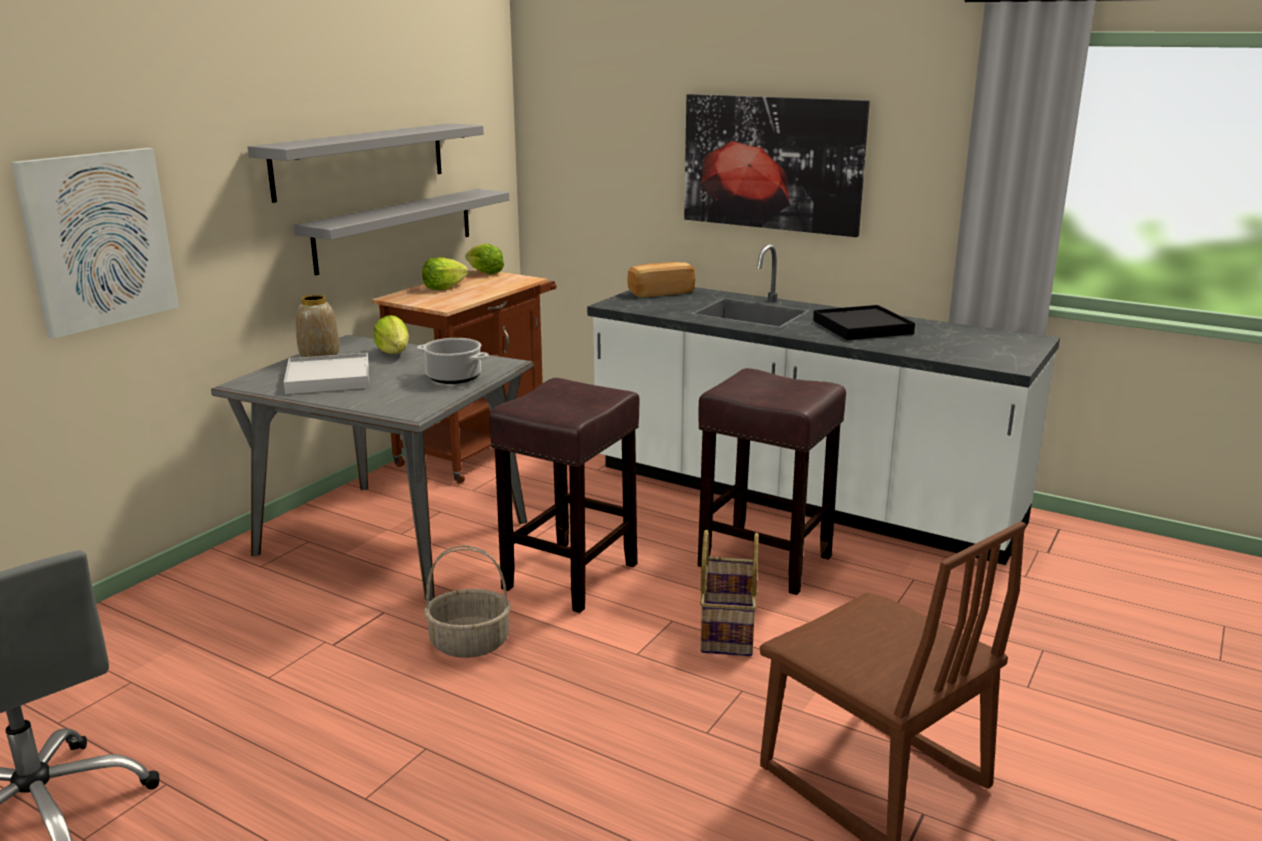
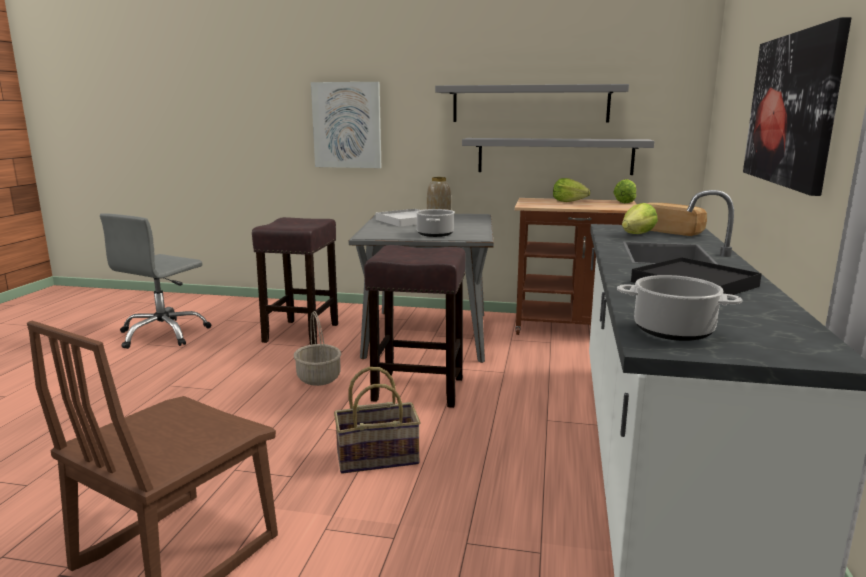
camera: 70 degrees right, 5 degrees down
lettuce [374,315,409,354] -> lettuce moved to [622,203,658,234]
brown stool [698,368,846,595] -> brown stool moved to [252,217,338,345]
none -> cooking pot [617,275,742,341]

